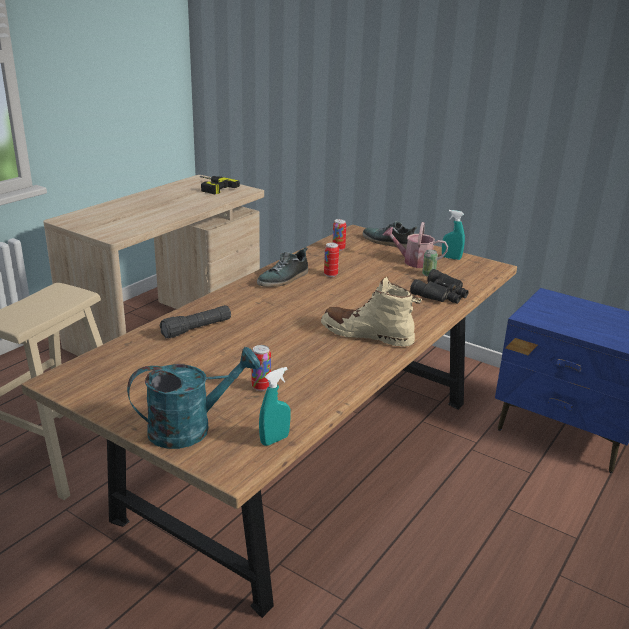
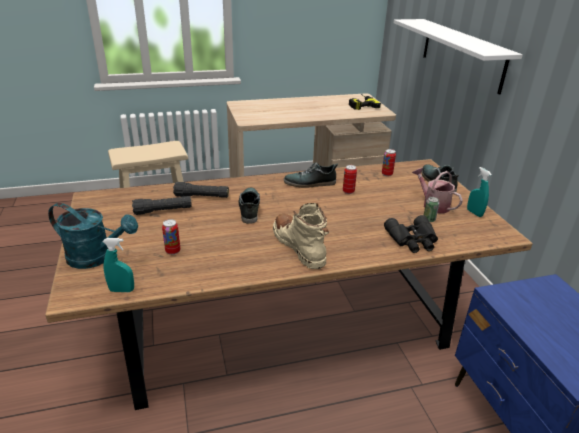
camera: 40 degrees right, 5 degrees up
none -> black flashlight [132,196,192,215]
none -> shoe [239,188,260,224]
none -> white shelf [394,19,523,95]

